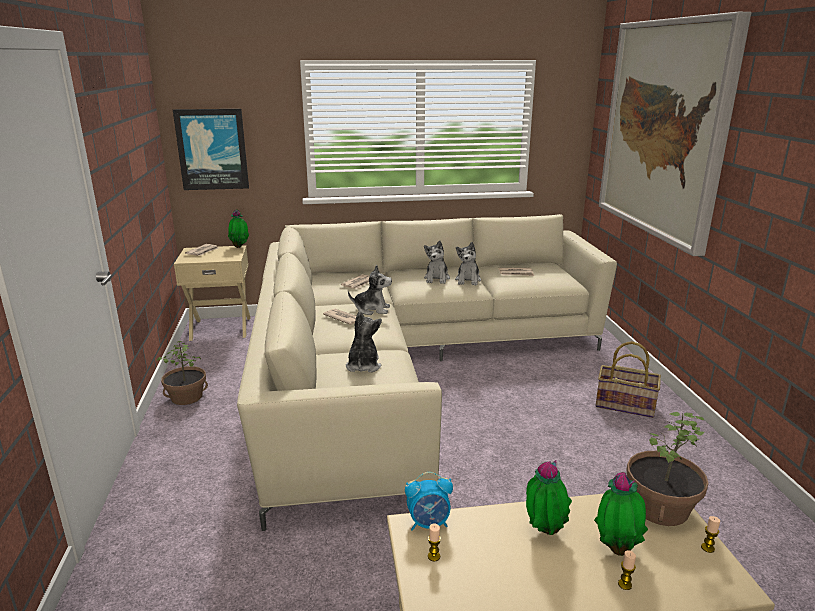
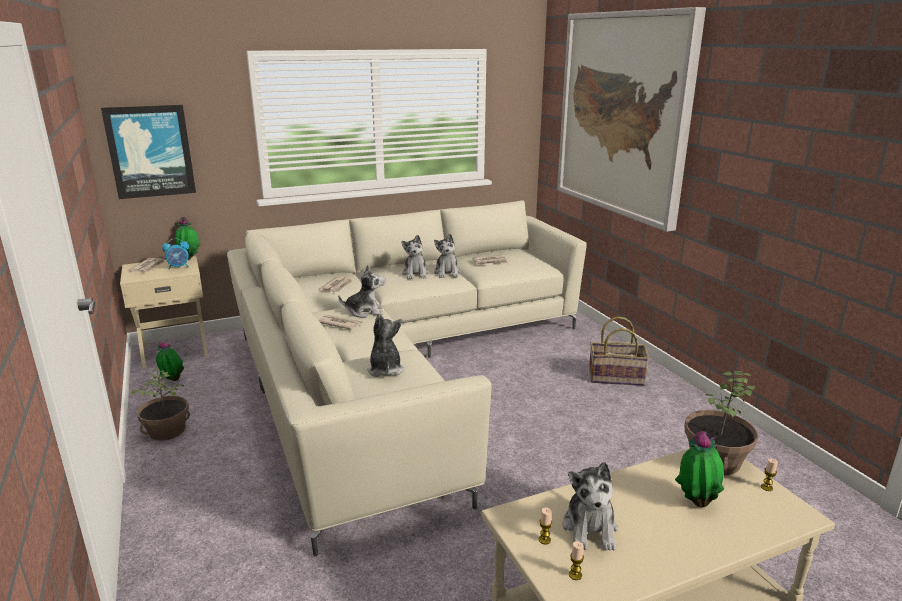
camera: 15 degrees left, 0 degrees up
alarm clock [405,472,453,531] -> alarm clock moved to [162,238,189,270]
potted plant [526,460,572,535] -> potted plant moved to [156,340,184,381]
candle [618,550,636,590] -> candle moved to [569,541,584,580]
none -> plush toy [563,462,618,551]

